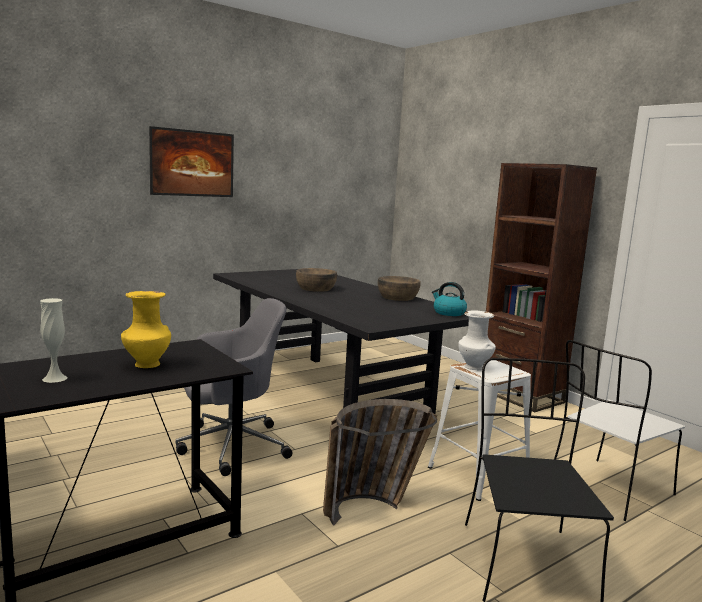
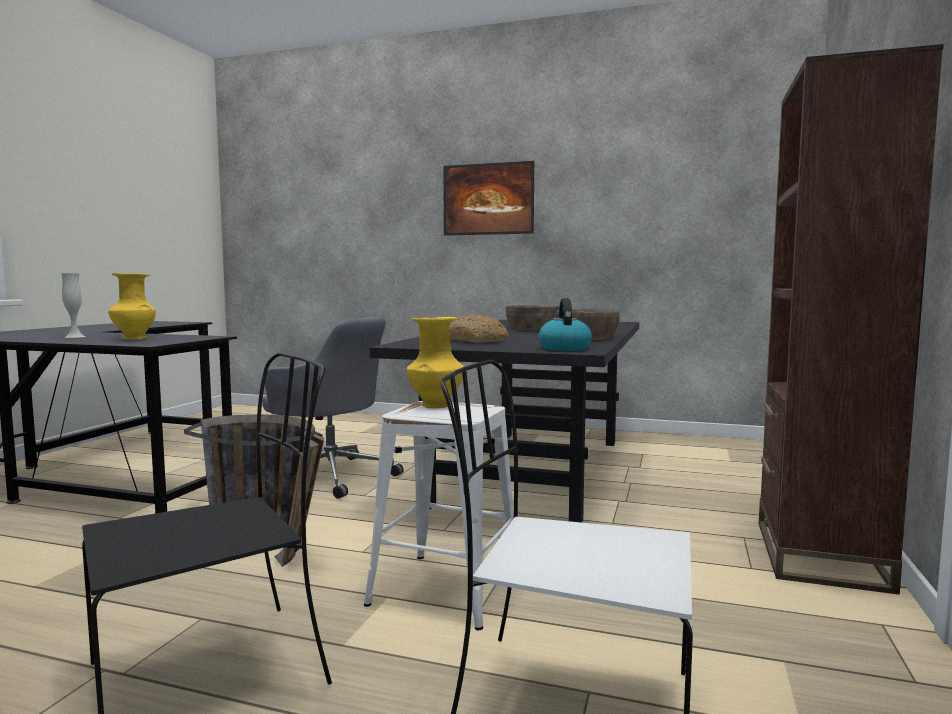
camera: 55 degrees right, 5 degrees down
white vase [458,310,496,370] -> yellow vase [406,317,464,408]
none -> bread [449,314,509,343]

